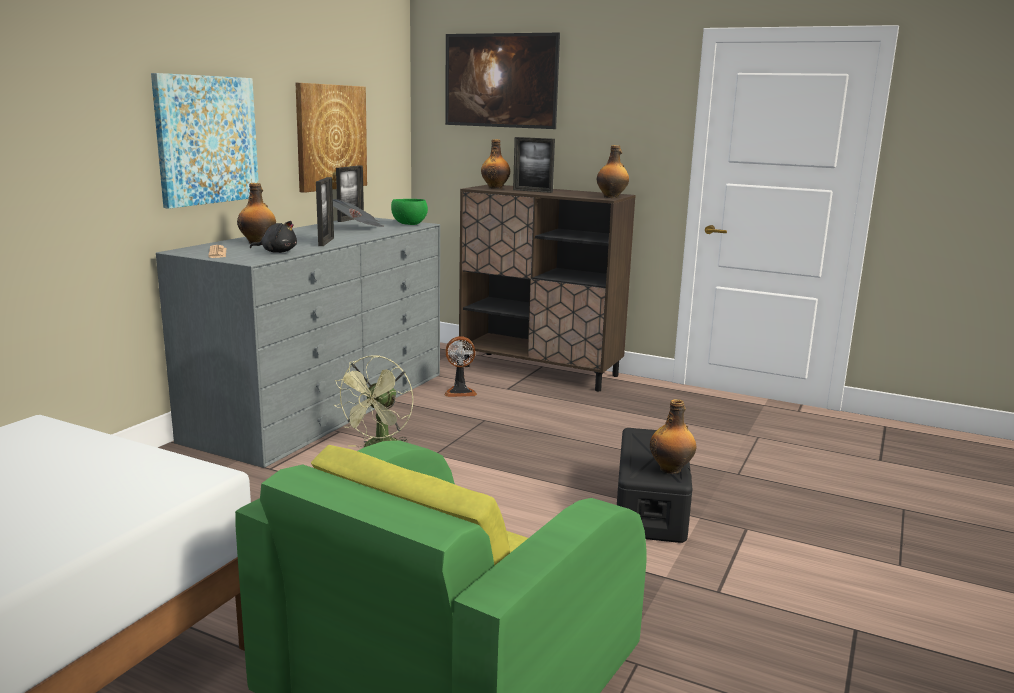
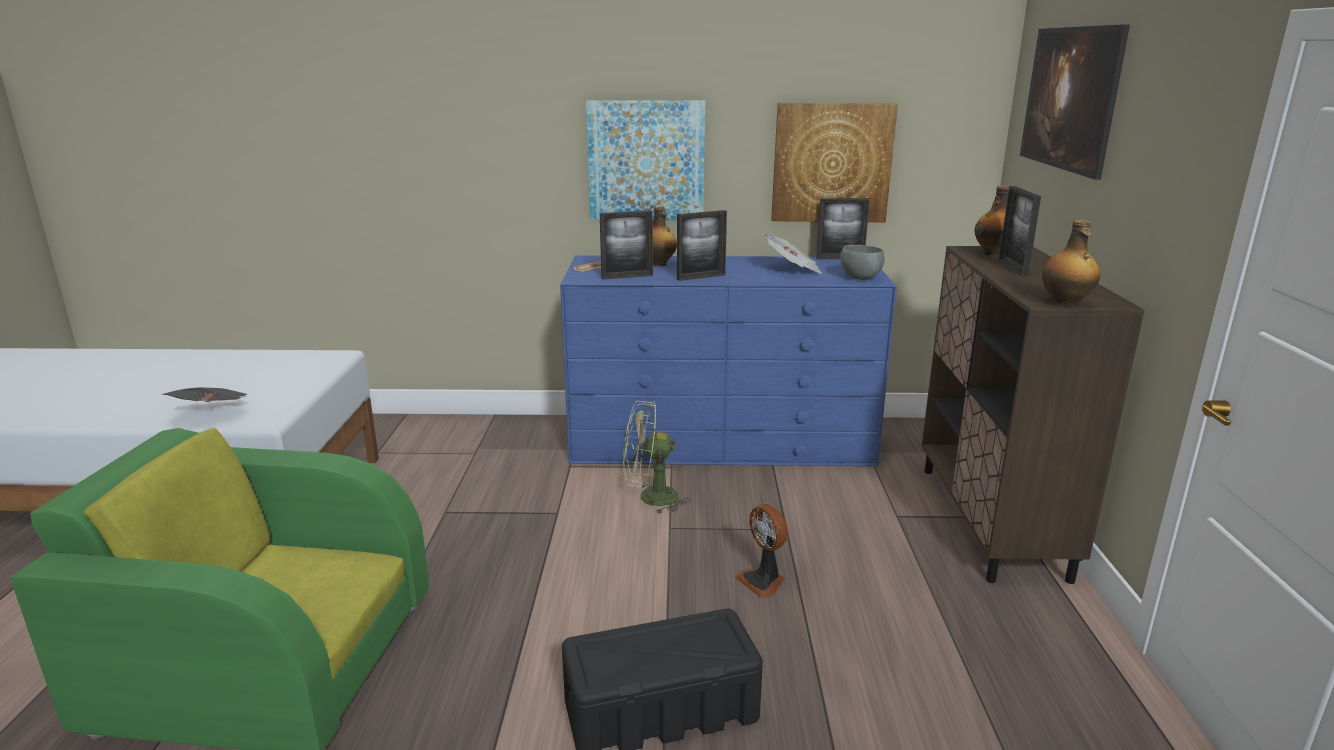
camera: 65 degrees right, 5 degrees up
grey dresser [156,218,440,468] -> blue dresser [560,255,897,466]
black plush toy [250,221,297,253] -> picture frame [600,210,653,279]
green bowl [391,199,428,225] -> grey bowl [840,245,884,280]
fan [444,336,477,397] -> fan moved to [735,504,788,598]
bottle [650,399,697,474] -> none
none -> newspaper [162,387,247,402]

